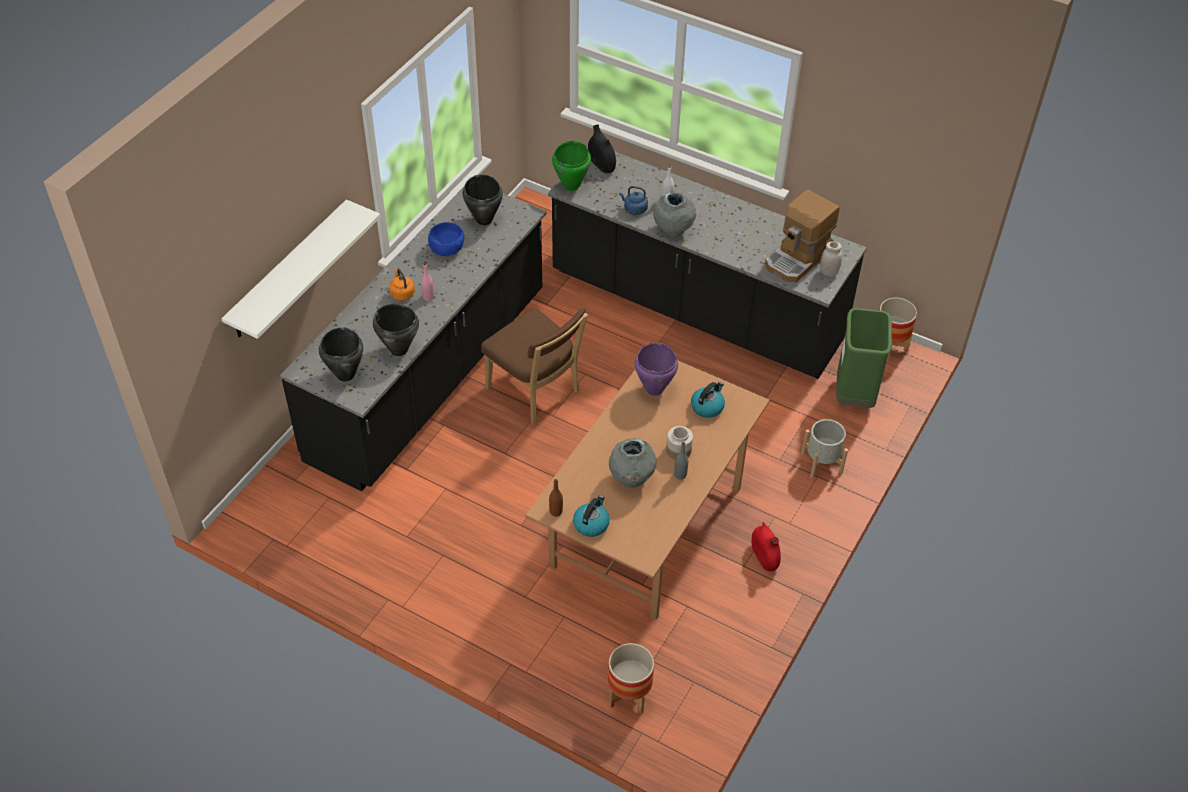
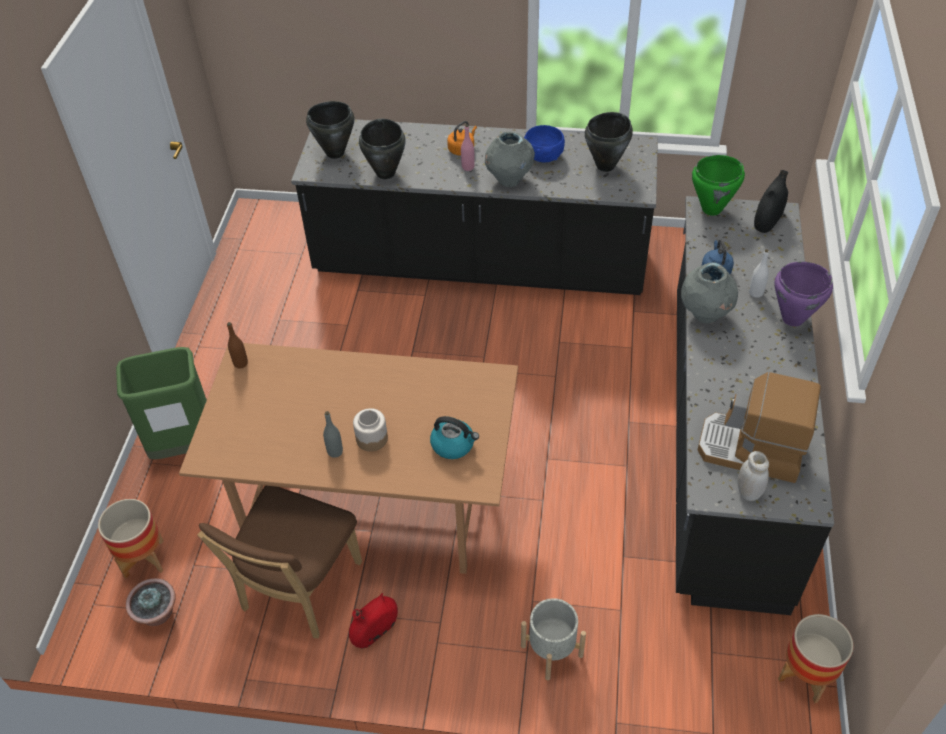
camera: 70 degrees right, 0 degrees up
white shelf [221,199,381,339] -> none
brown chair [481,308,588,424] -> brown chair moved to [197,486,362,638]
kettle [573,495,610,537] -> none
grey vase [609,438,656,487] -> grey vase moved to [485,131,535,187]
purple cooking pot [634,343,678,396] -> purple cooking pot moved to [774,261,833,326]
green trash can [836,308,892,408] -> green trash can moved to [116,347,207,459]
none -> potted plant [126,578,176,626]

